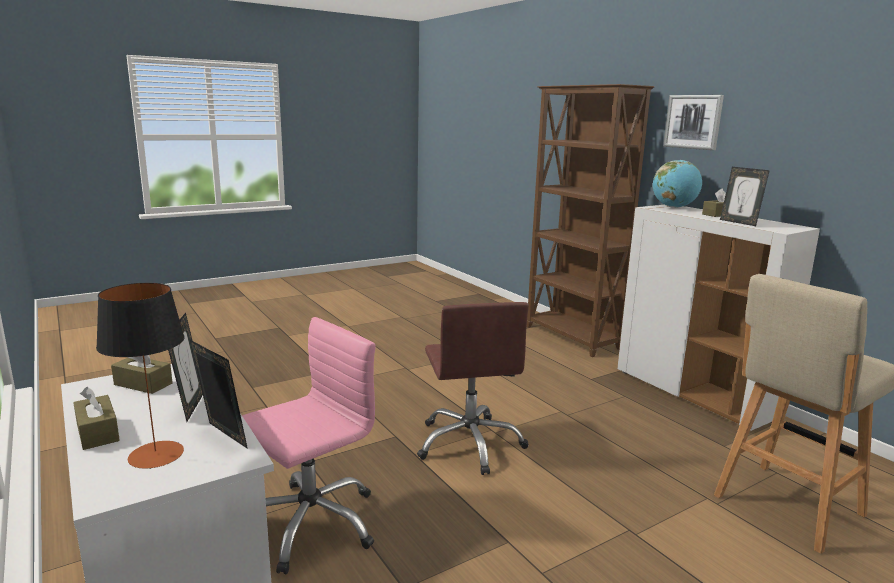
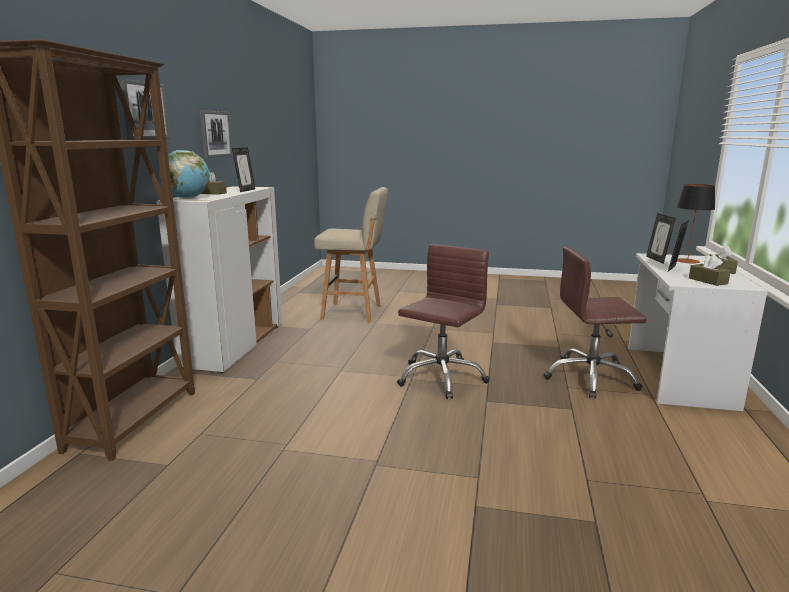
camera: 135 degrees left, 0 degrees up
pink office chair [242,317,376,574] -> brown office chair [543,246,647,399]
none -> picture [200,110,232,158]

